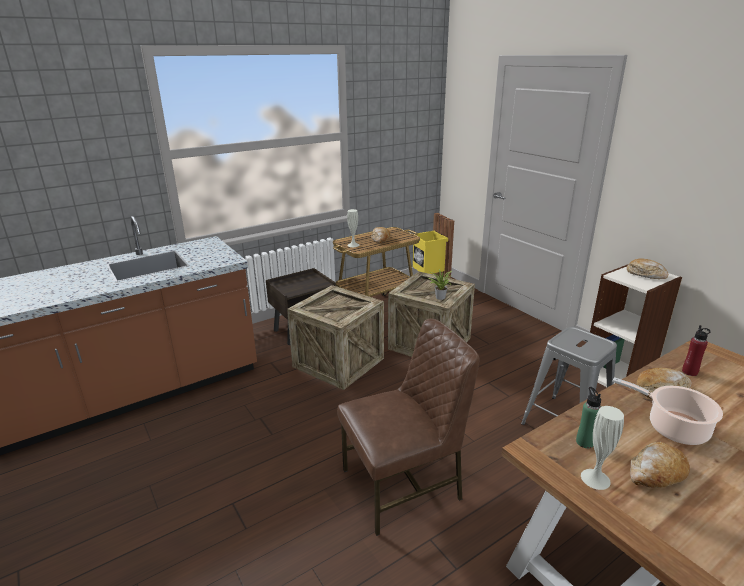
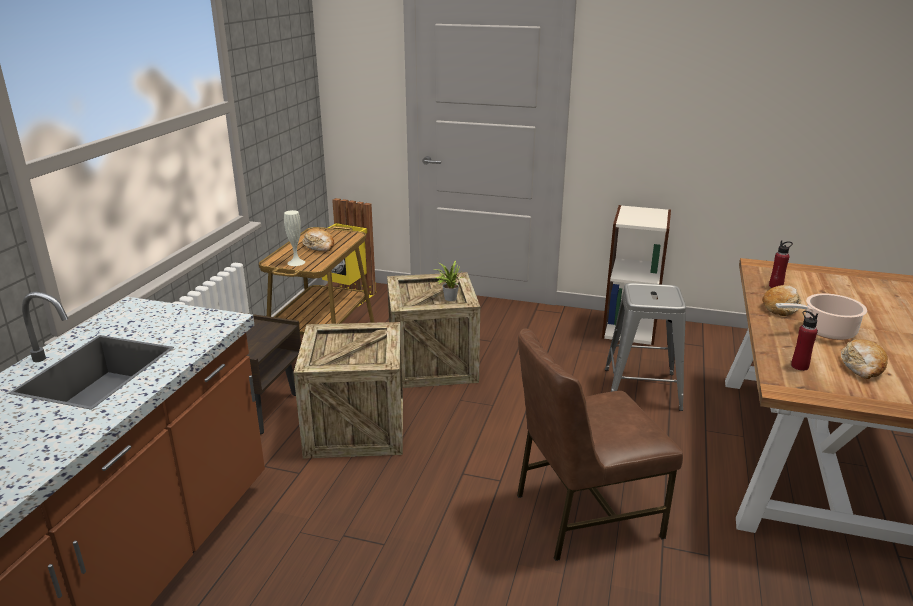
camera: 40 degrees left, 0 degrees up
brown chair [337,319,479,536] -> brown chair turned 135 degrees counterclockwise [517,328,683,561]
green bottle [576,387,601,448] -> red bottle [791,311,818,371]
white vase [581,406,624,490] -> none
bread [627,258,668,279] -> none

